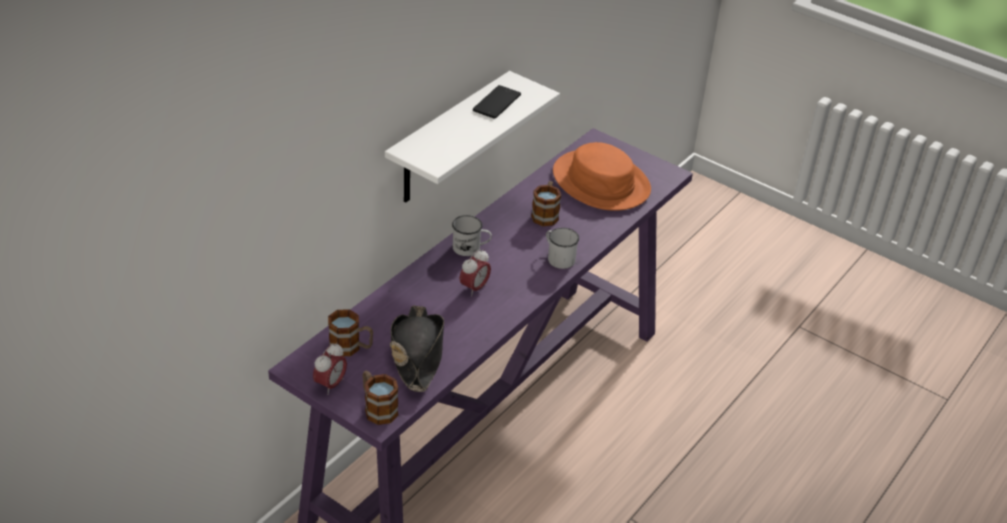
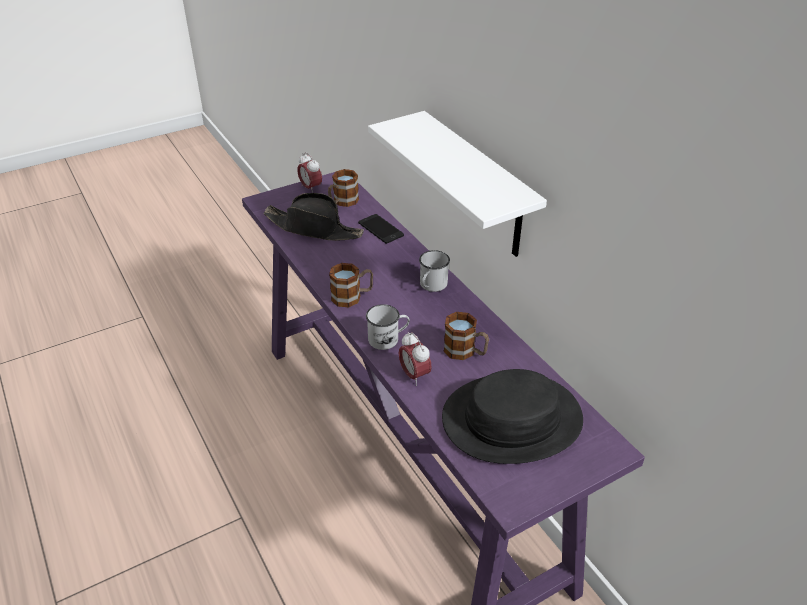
camera: 115 degrees right, 0 degrees up
mug [363,371,398,425] -> mug moved to [329,263,373,308]
alarm clock [460,249,491,297] -> alarm clock moved to [399,332,432,386]
phone [473,85,521,119] -> phone moved to [358,214,404,244]
orange hat [553,142,651,211] -> black hat [442,369,583,464]

